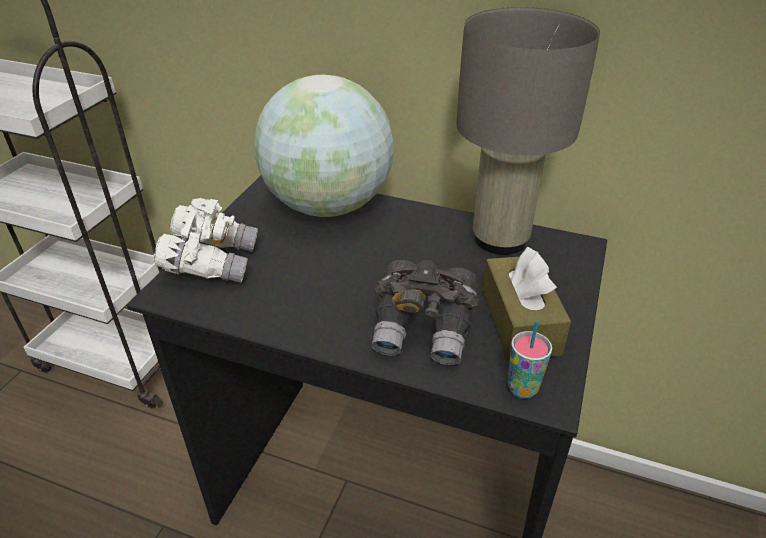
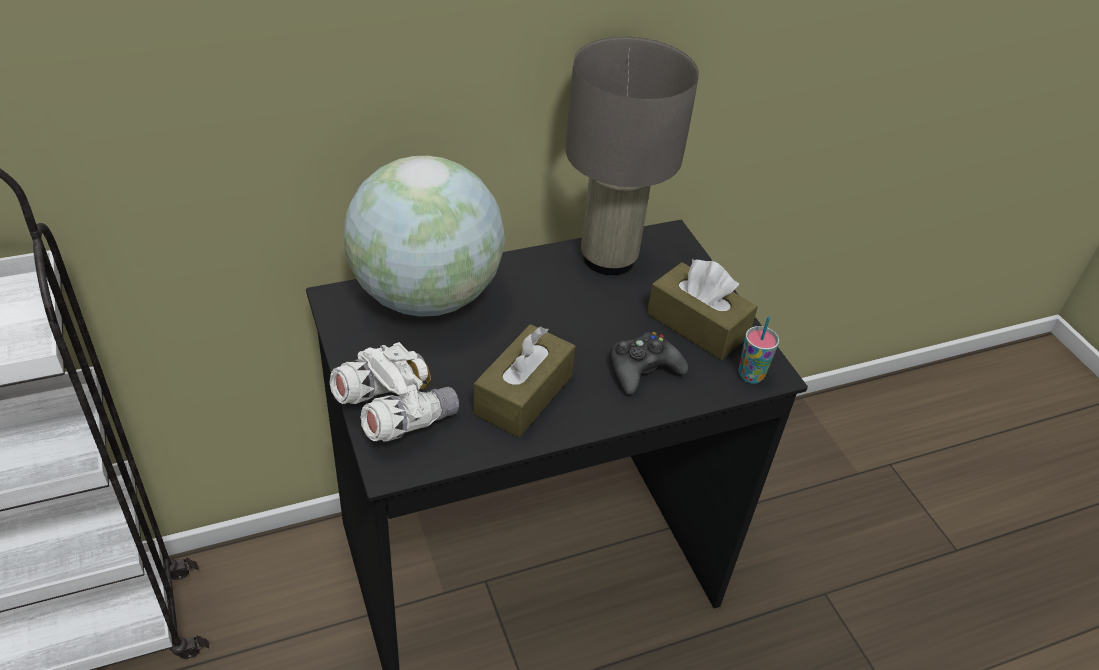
camera: 45 degrees left, 5 degrees up
grey binoculars [372,260,479,365] -> black game controller [610,332,688,395]
none -> brown tissue box [473,324,575,437]

